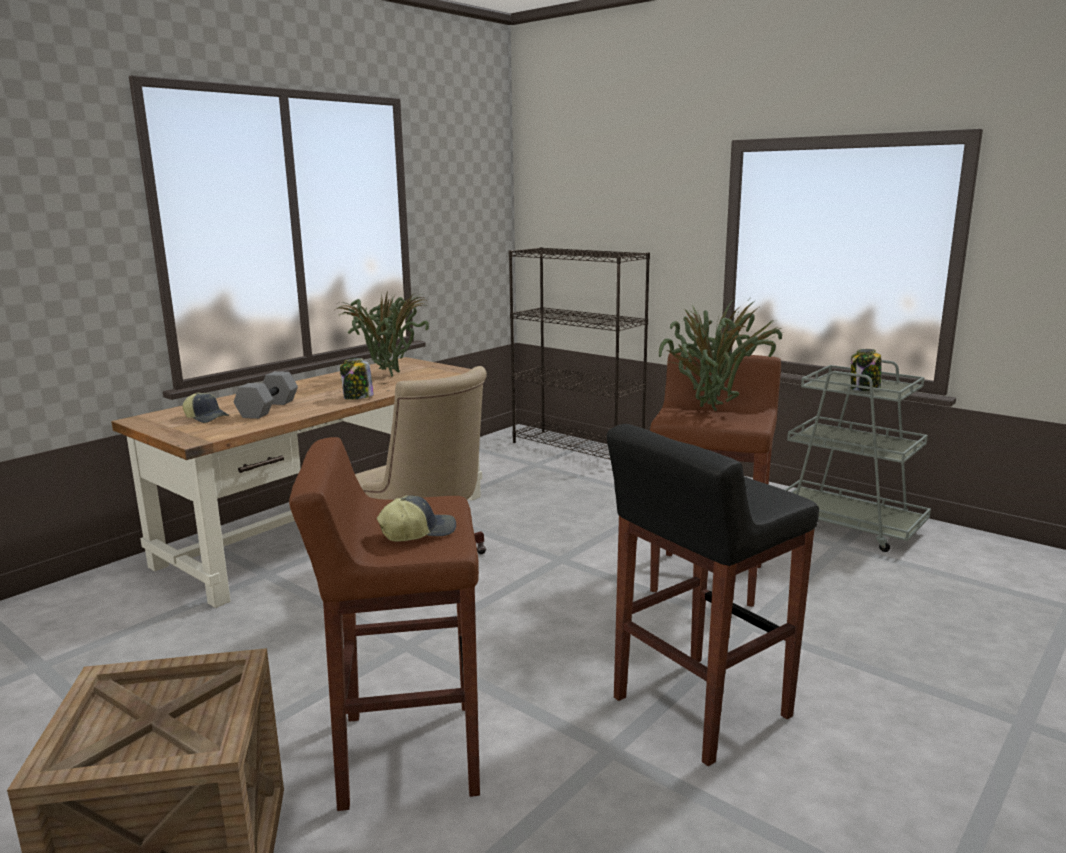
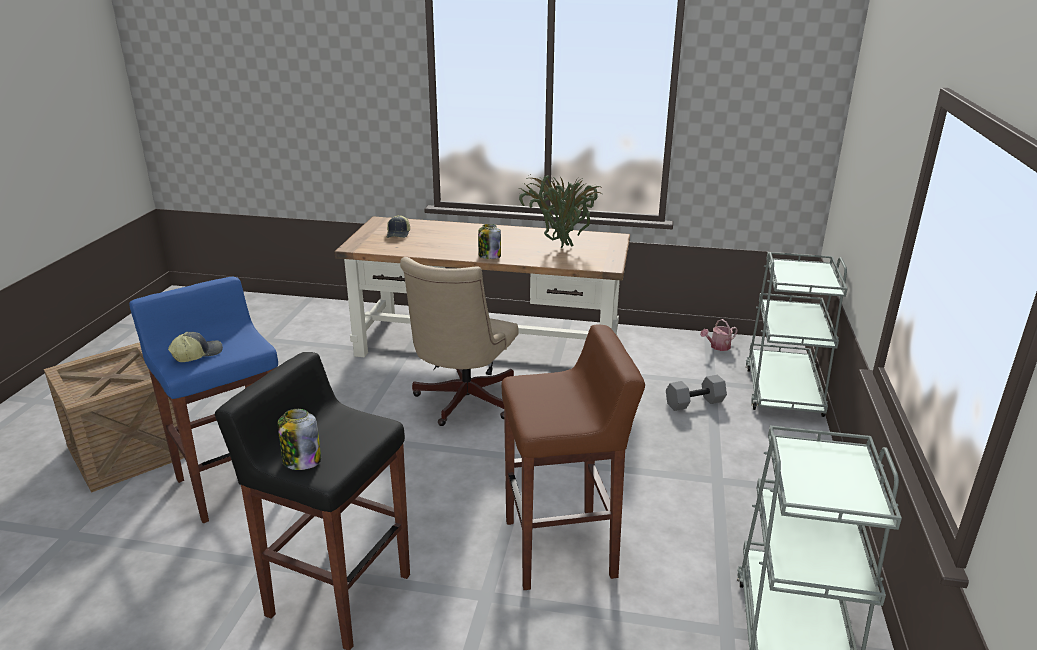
camera: 60 degrees right, 10 degrees up
grey dumbbell [234,371,298,419] -> grey dumbbell moved to [666,375,727,411]
brown stool [289,437,480,811] -> blue stool [129,277,278,523]
cap [376,495,456,541] -> cap turned 75 degrees counterclockwise [168,332,223,362]
black bookcase [509,247,650,460] -> grey cart [746,252,848,417]
potted plant [659,300,783,411] -> none
jar [851,349,882,391] -> jar moved to [278,409,321,470]
none -> watering can [700,319,738,351]

